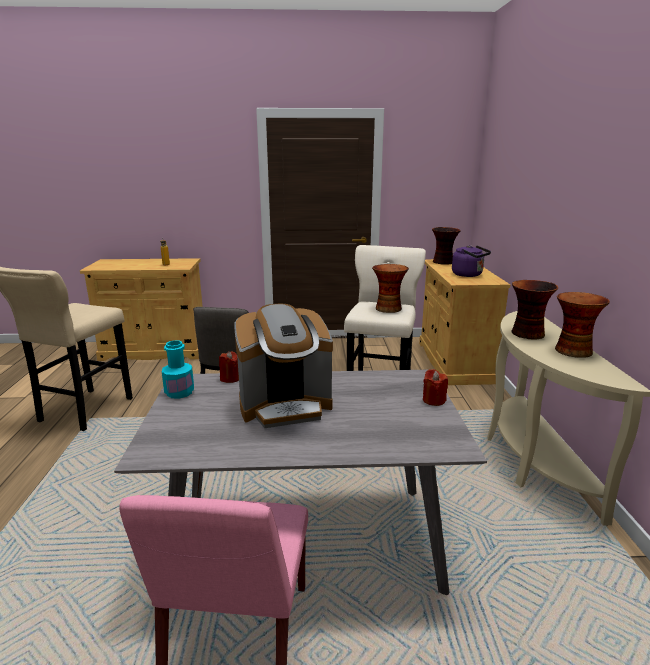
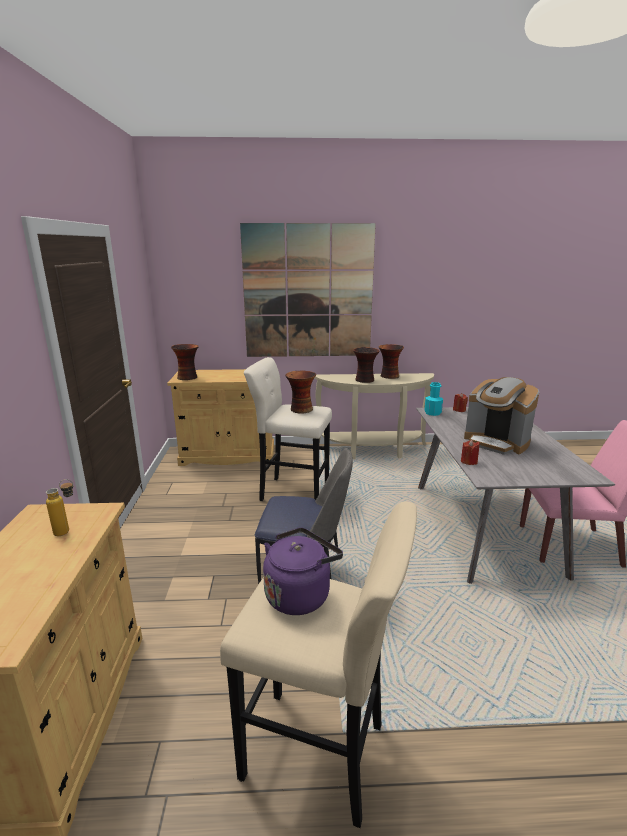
camera: 90 degrees left, 0 degrees up
turquoise bottle [162,340,194,399] -> turquoise bottle moved to [424,382,443,416]
coffee machine [234,304,333,428] -> coffee machine turned 150 degrees clockwise [464,377,539,455]
purple kettle [452,245,491,277] -> purple kettle moved to [263,527,343,615]
none -> picture [240,223,376,357]

